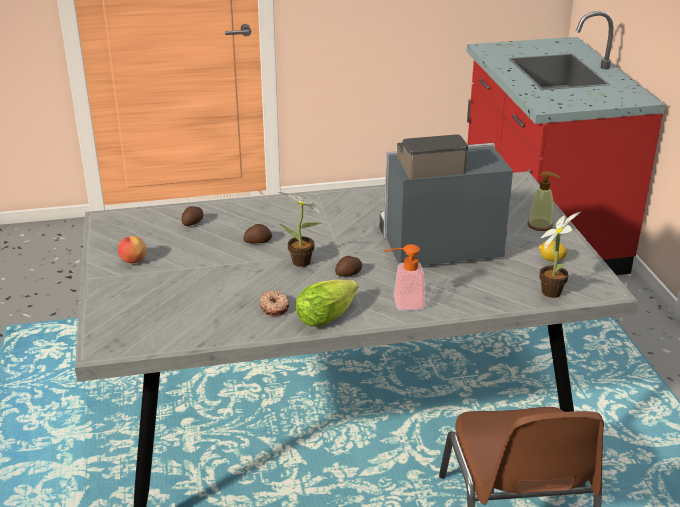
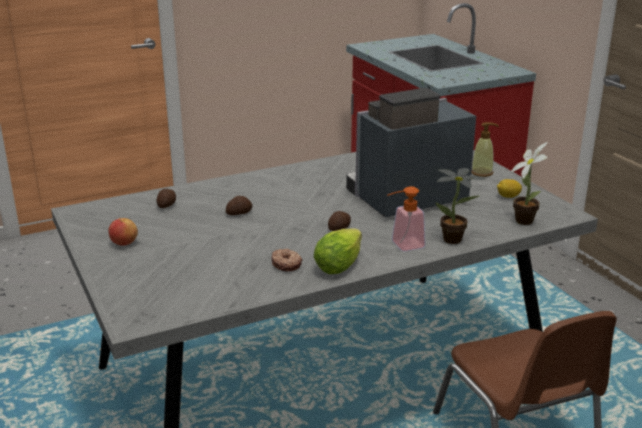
camera: 15 degrees left, 5 degrees down
potted plant [278,192,324,267] -> potted plant moved to [435,168,486,244]

